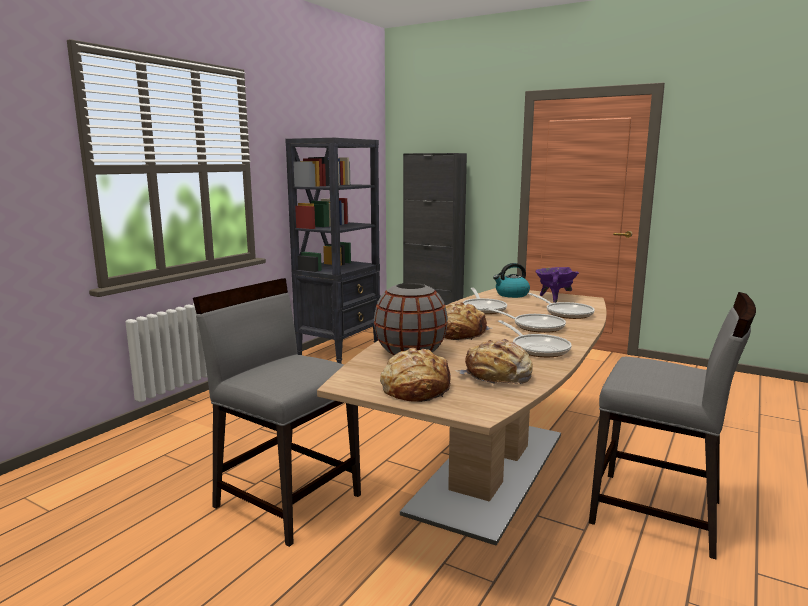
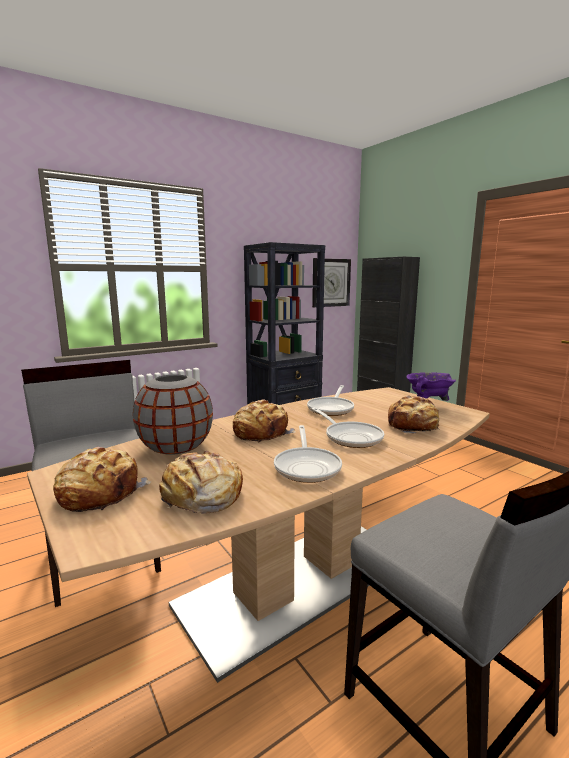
camera: 25 degrees right, 0 degrees up
kettle [493,263,530,298] -> none
frying pan [528,293,594,319] -> bread [388,396,439,434]
none -> wall clock [312,258,351,307]

